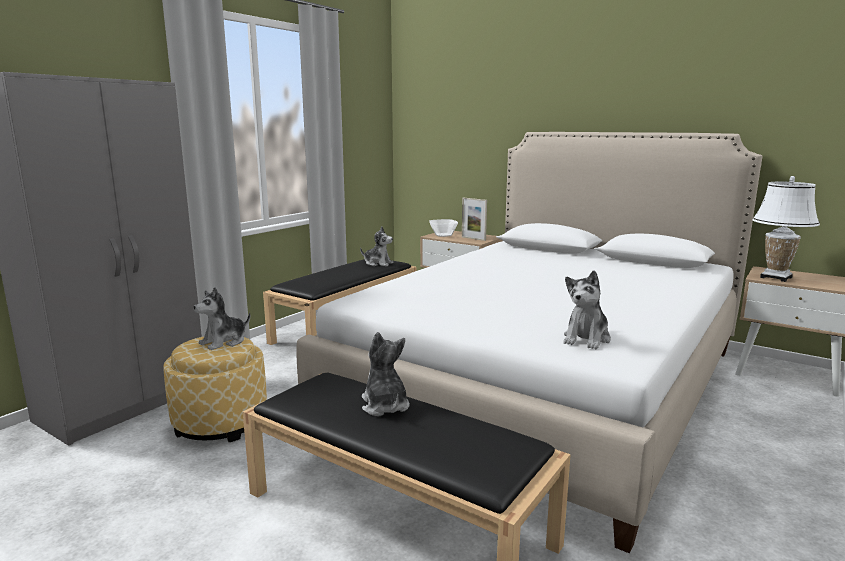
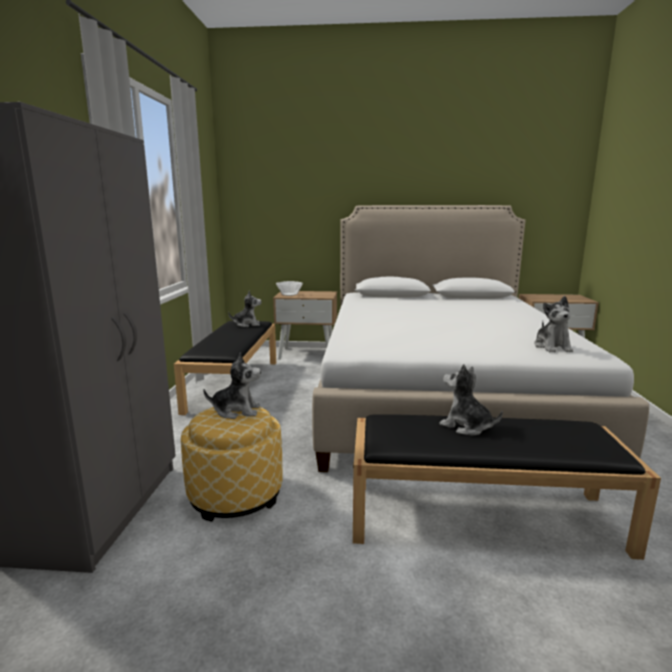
camera: 30 degrees left, 0 degrees up
plush toy [194,287,250,350] -> plush toy turned 105 degrees counterclockwise [203,353,261,419]
picture frame [462,198,487,241] -> none
white table lamp [752,176,820,282] -> none

